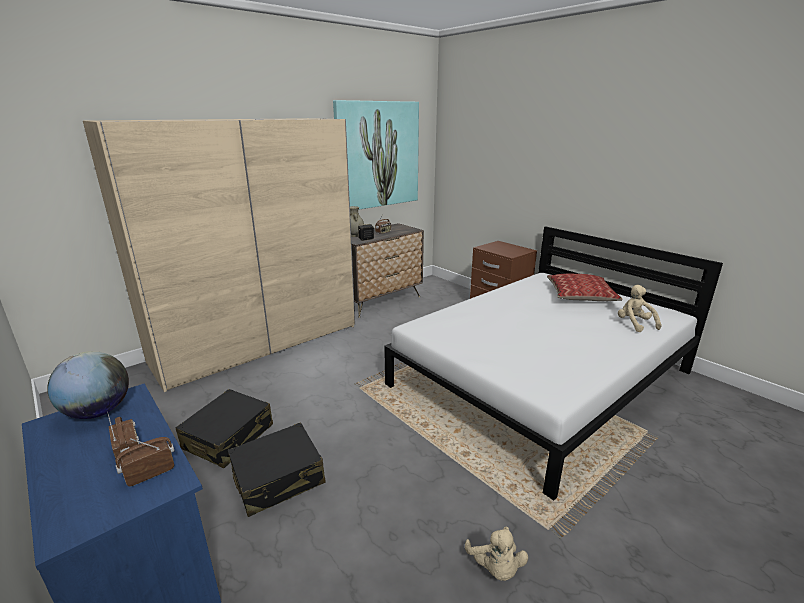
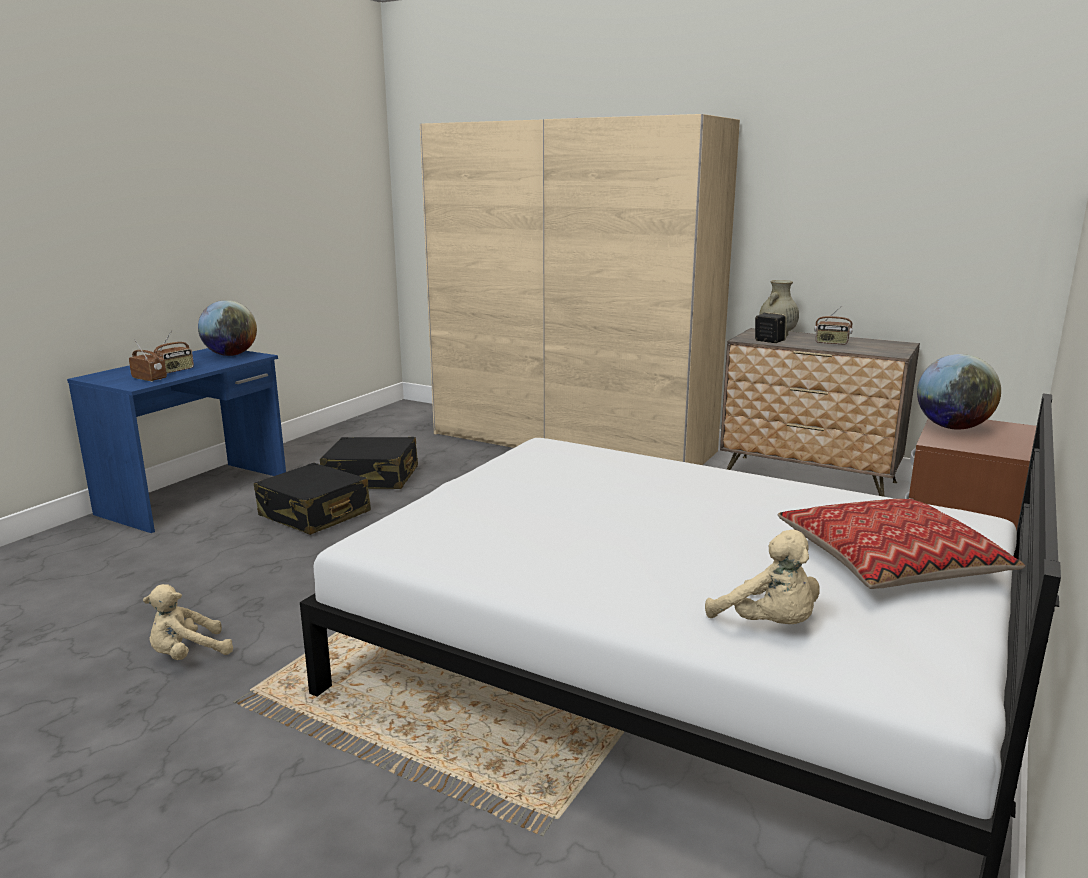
camera: 70 degrees right, 5 degrees down
picture [333,100,419,210] -> none
beige plush toy [618,285,662,332] -> beige plush toy turned 90 degrees clockwise [705,529,820,624]
none -> globe [917,354,1001,430]

